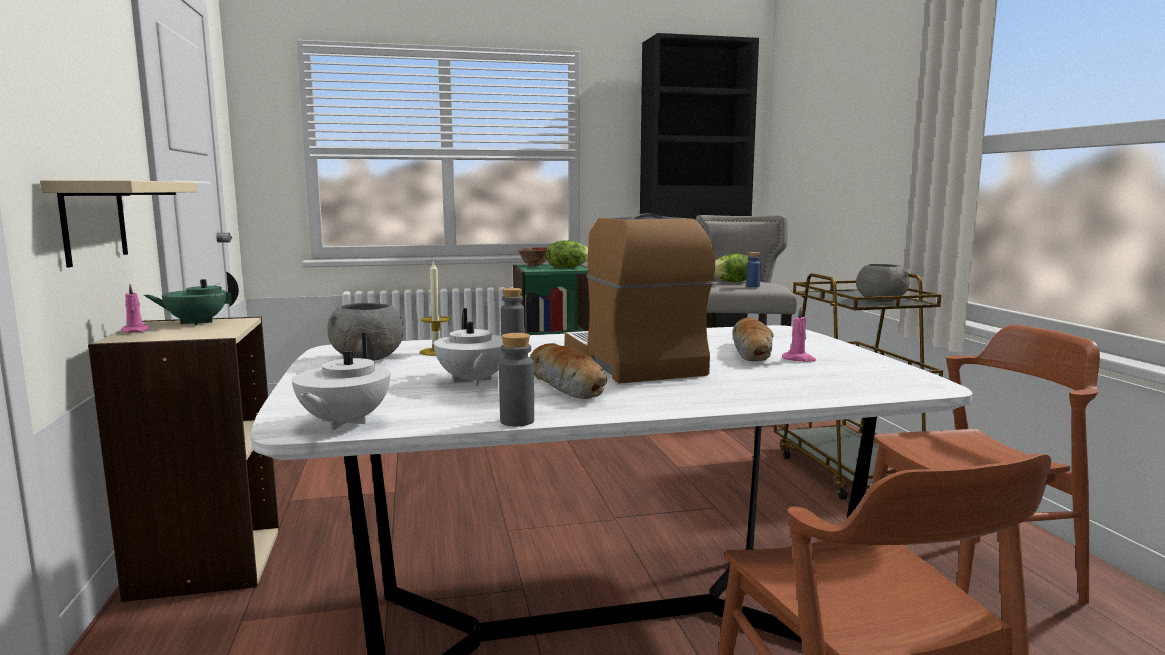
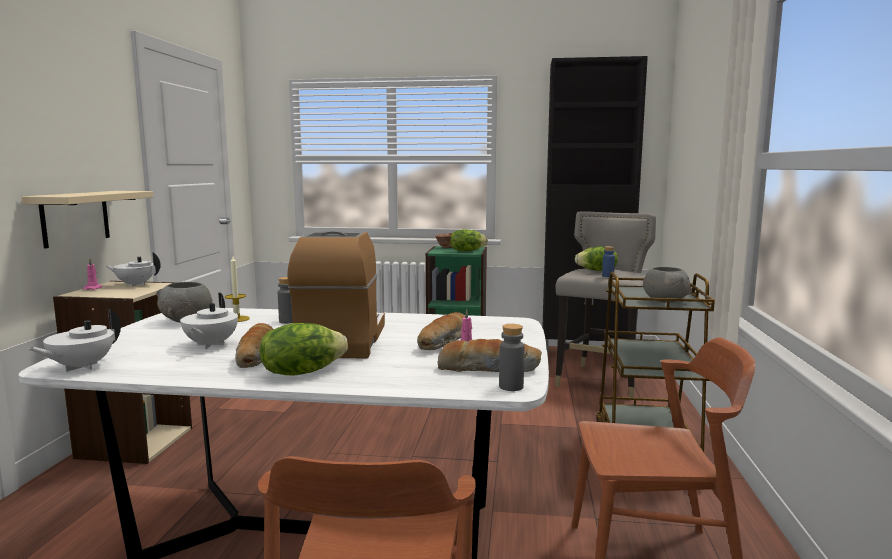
camera: 20 degrees right, 0 degrees up
green teapot [144,271,239,325] -> white teapot [105,252,161,287]
grey bottle [499,333,534,427] -> grey bottle moved to [499,324,525,391]
none -> lettuce [260,323,348,376]
none -> bread [438,339,542,372]

